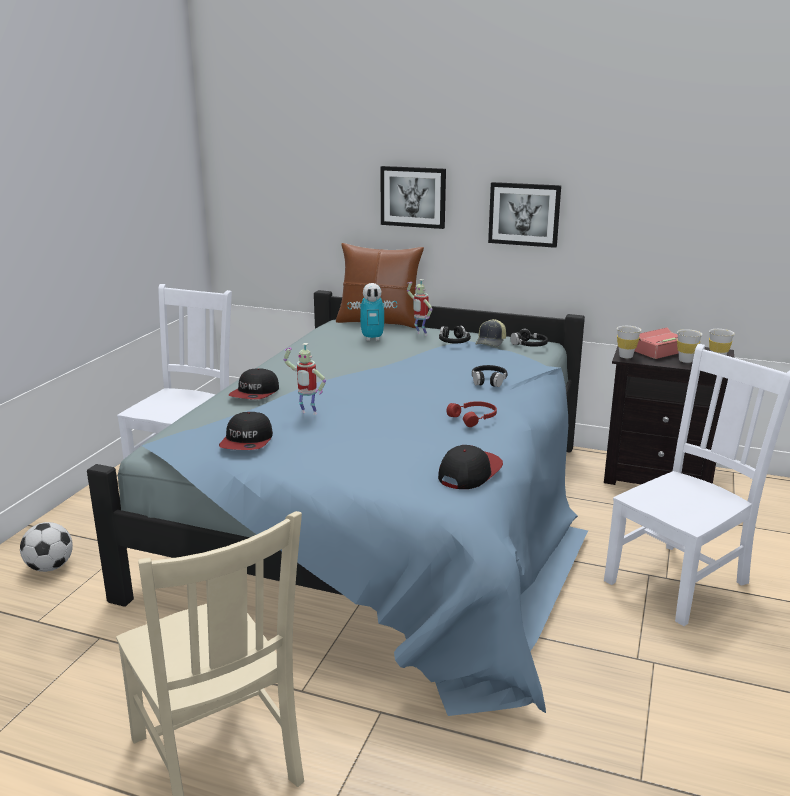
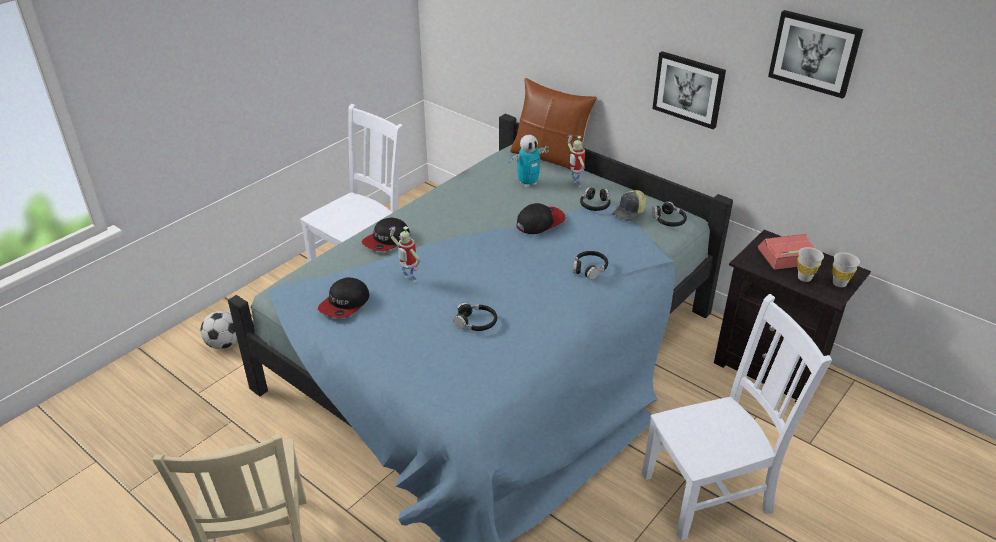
camera: 20 degrees right, 15 degrees up
toy robot [347,283,397,341] -> toy robot turned 45 degrees counterclockwise [508,135,549,187]
picture [380,166,446,229] -> picture moved to [768,10,863,99]
cap [438,445,503,489] -> cap moved to [517,203,566,234]
red headphones [446,401,497,427] -> none
white cup [617,326,641,359] -> none
none -> black headphones [453,302,497,331]

